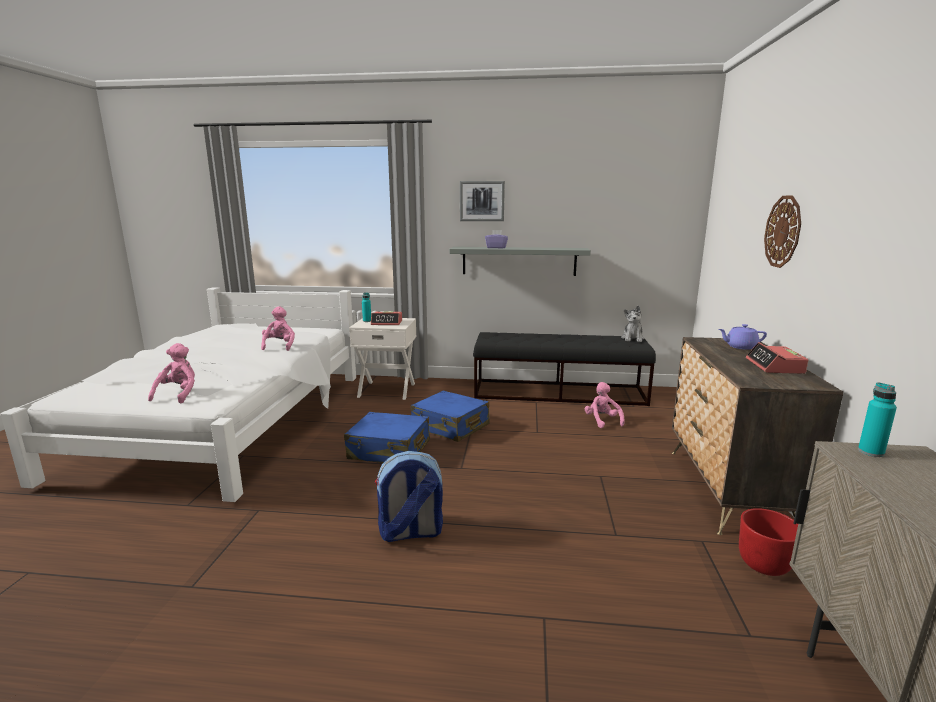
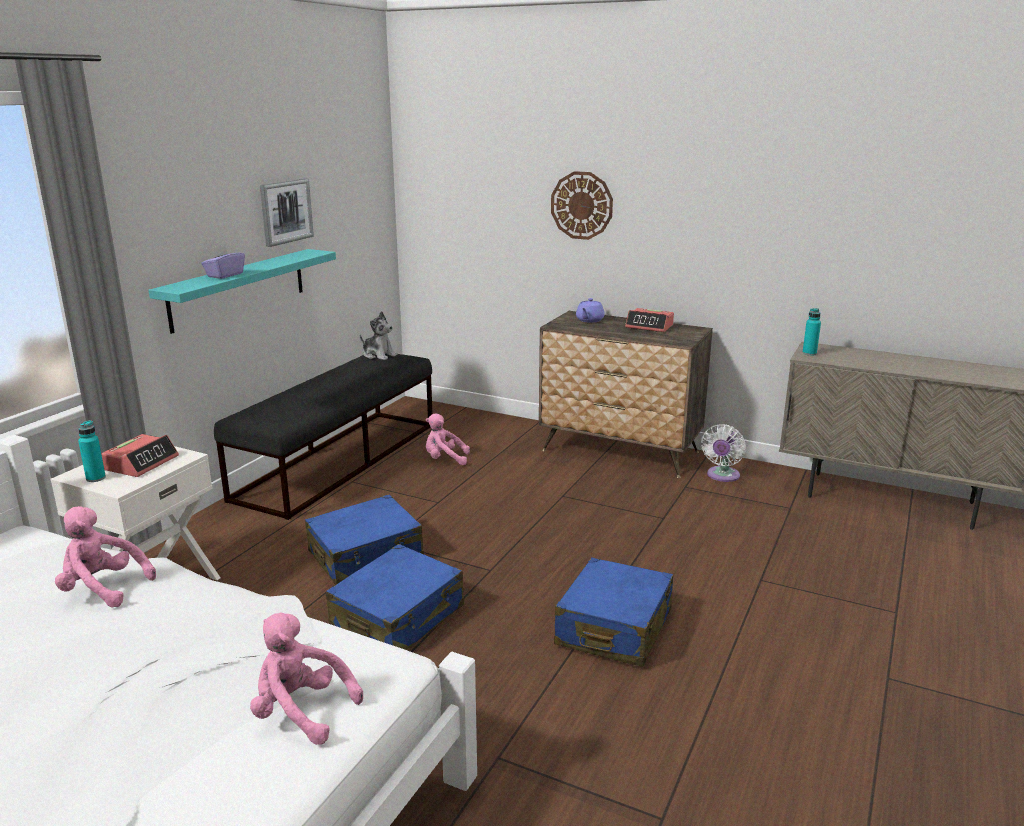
camera: 70 degrees left, 5 degrees up
backpack [375,451,443,542] -> blue suitcase [554,557,673,667]
grey shelf [450,247,591,276] -> turquoise shelf [149,249,336,334]
picture [460,181,505,221] -> picture moved to [260,179,314,247]
red planter [739,508,798,576] -> white fan [701,424,746,482]

